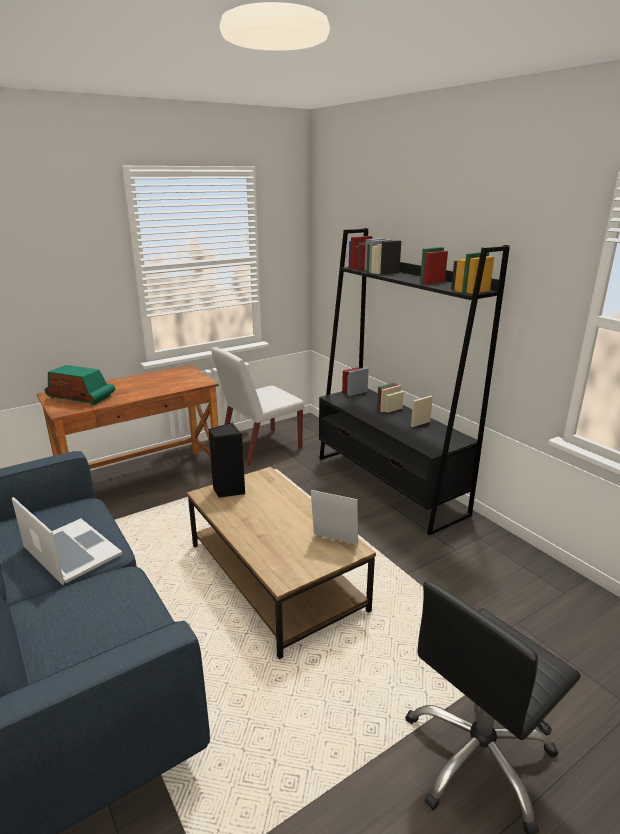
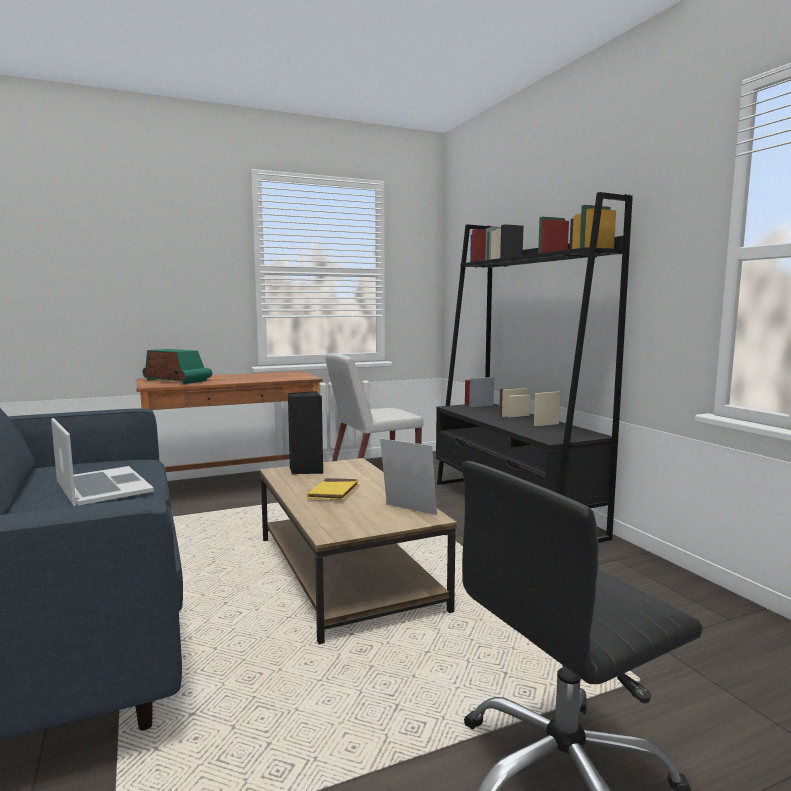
camera: 10 degrees right, 15 degrees down
none -> yellow book [307,478,359,500]

